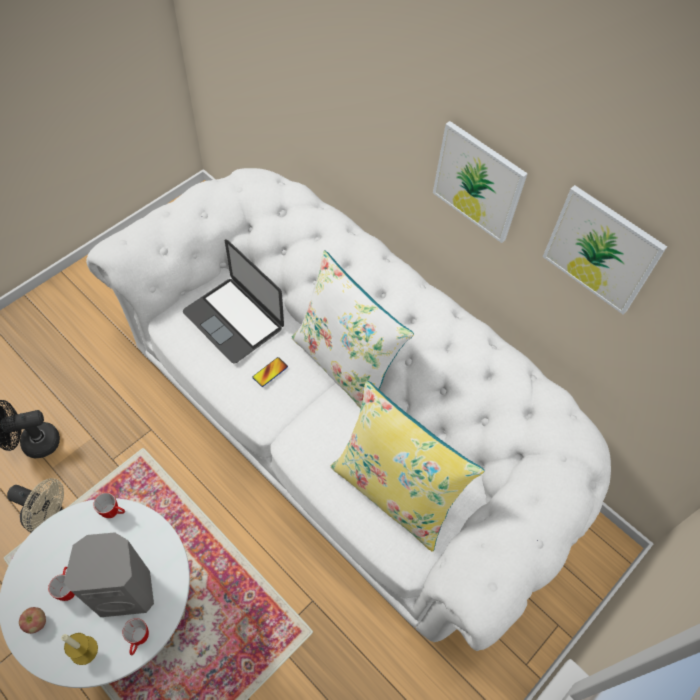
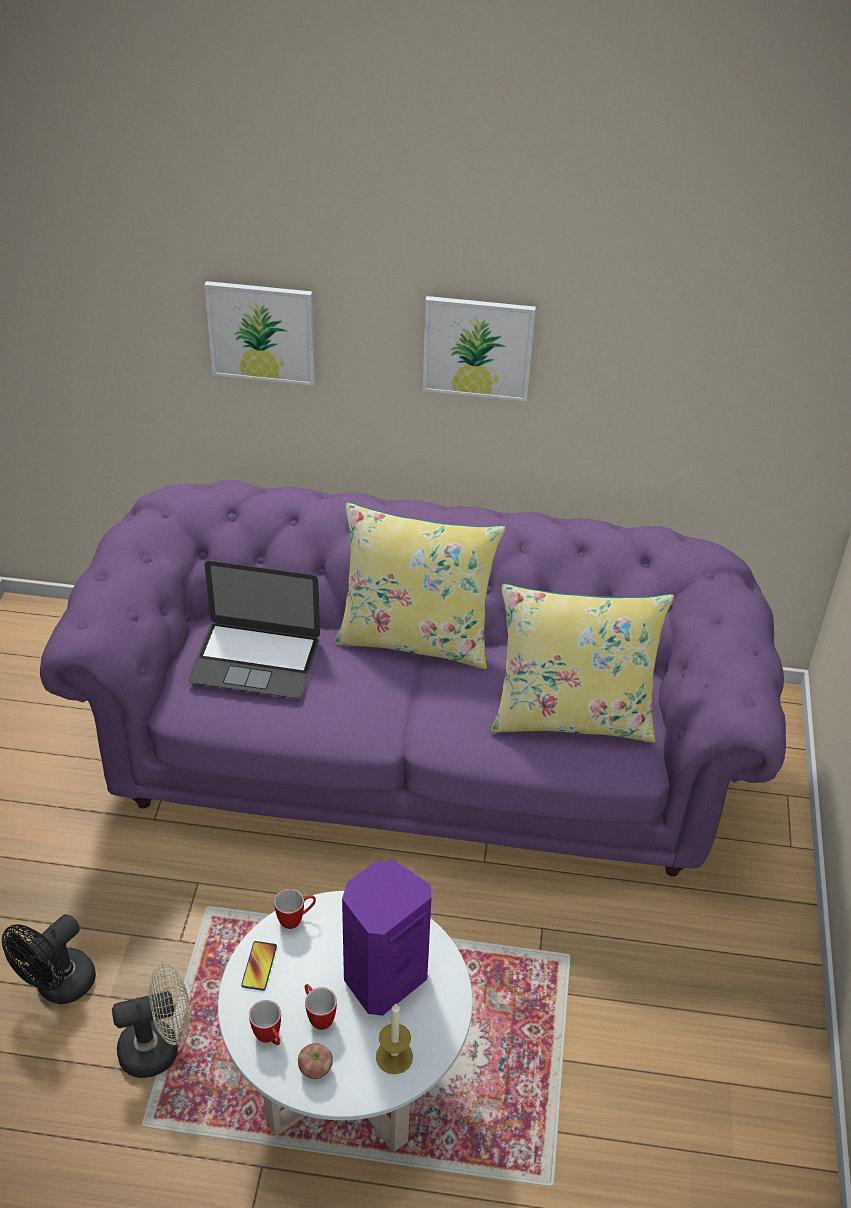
camera: 35 degrees left, 15 degrees down
grey speaker [64,532,154,617] -> purple speaker [342,860,432,1016]
white sofa [86,168,611,651] -> purple sofa [40,479,786,876]
mug [122,618,149,655] -> mug moved to [249,1000,281,1045]
phone [252,357,288,387] -> phone moved to [241,941,277,991]
white pillow [292,251,414,409] -> yellow pillow [334,502,505,669]
picture [543,185,667,315] -> picture moved to [204,281,315,386]

